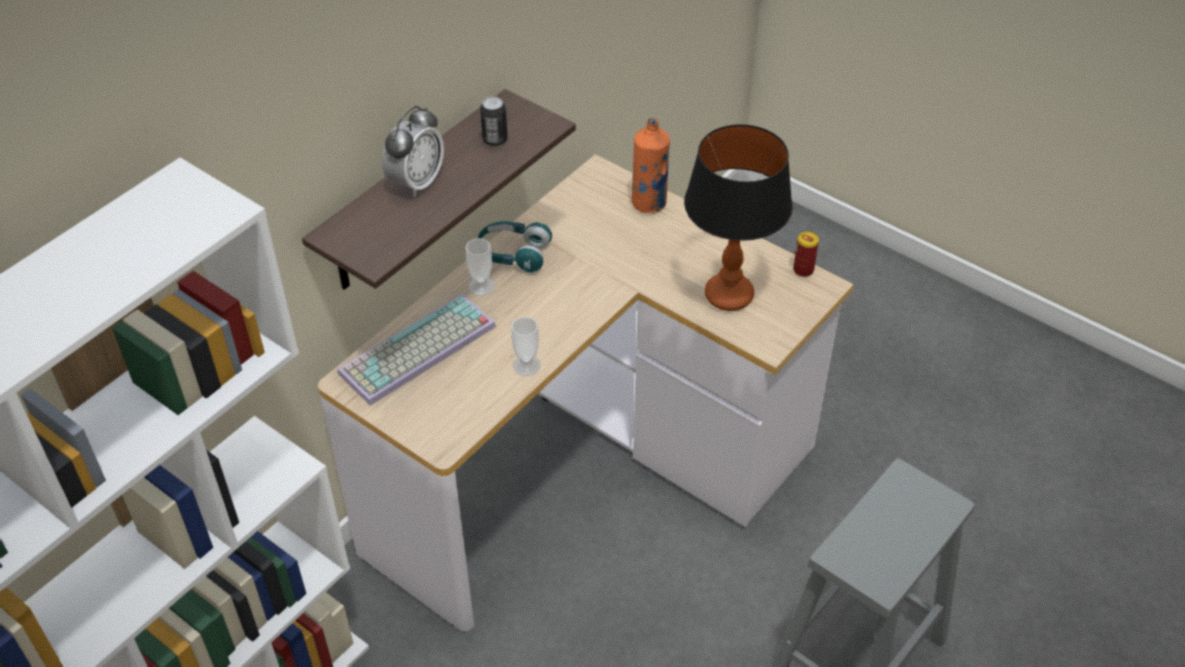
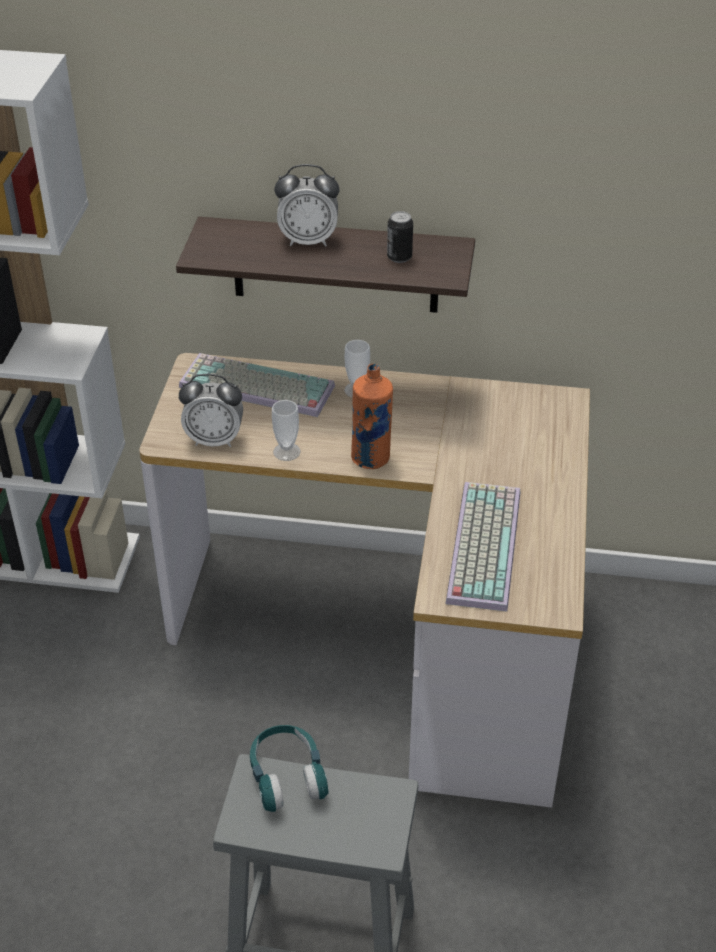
camera: 60 degrees right, 5 degrees down
turquoise headphones [478,221,552,273] -> turquoise headphones moved to [250,725,329,812]
orange bottle [632,118,670,213] -> orange bottle moved to [351,364,393,469]
table lamp [684,124,793,311] -> keyboard [445,482,520,612]
can [793,232,819,277] -> none
none -> alarm clock [179,374,243,447]

